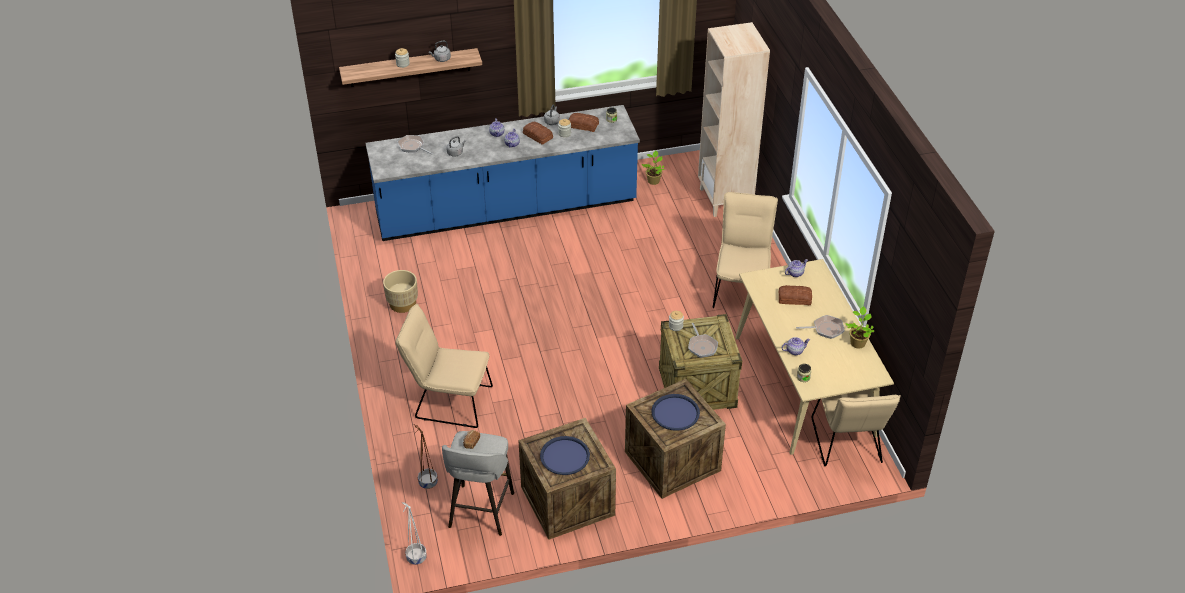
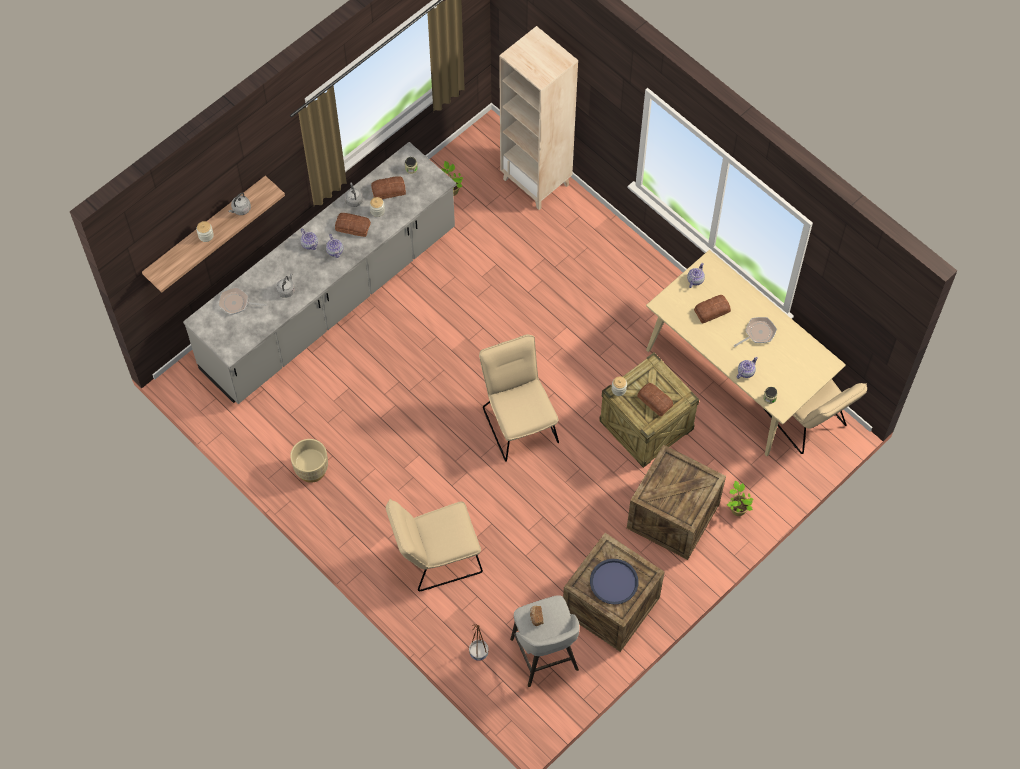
camera: 30 degrees left, 20 degrees up
blue counter [365,105,640,241] -> grey counter [183,142,456,404]
white planter [401,502,427,565] -> none
blue tray [651,394,700,431] -> none
frying pan [688,323,718,358] -> bread [637,383,673,417]
beige chair [713,192,778,308] -> beige chair moved to [479,334,559,462]
potted plant [845,306,875,349] -> potted plant moved to [727,481,754,516]

